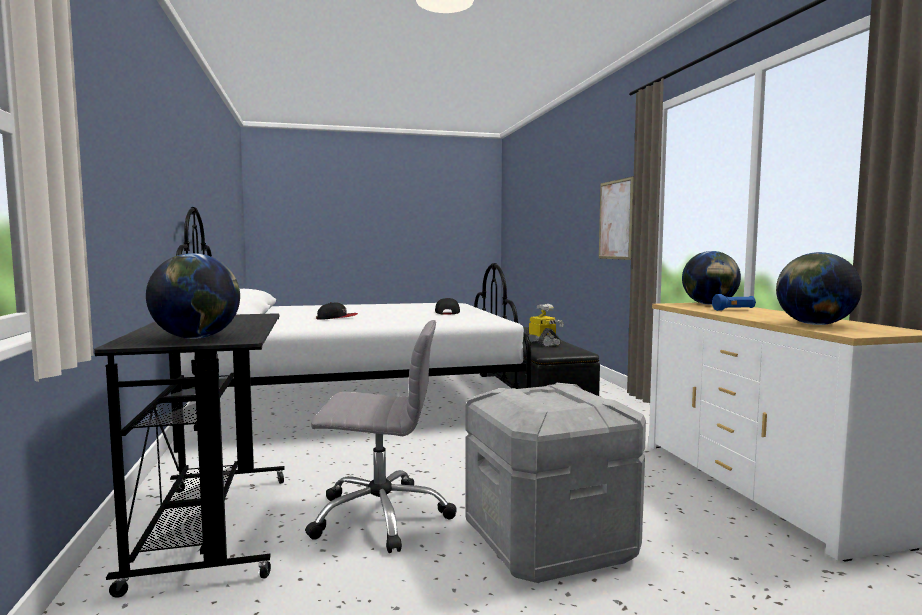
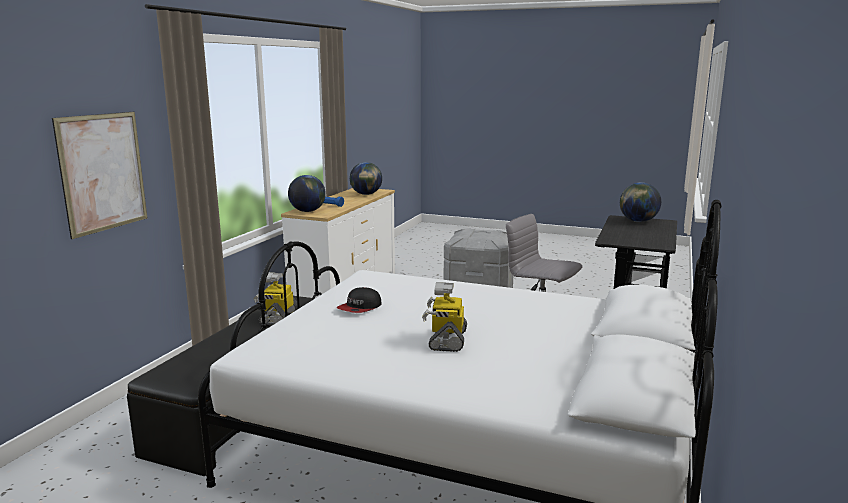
camera: 145 degrees left, 10 degrees up
cap [316,302,358,320] -> none
none -> toy robot [422,282,467,352]

